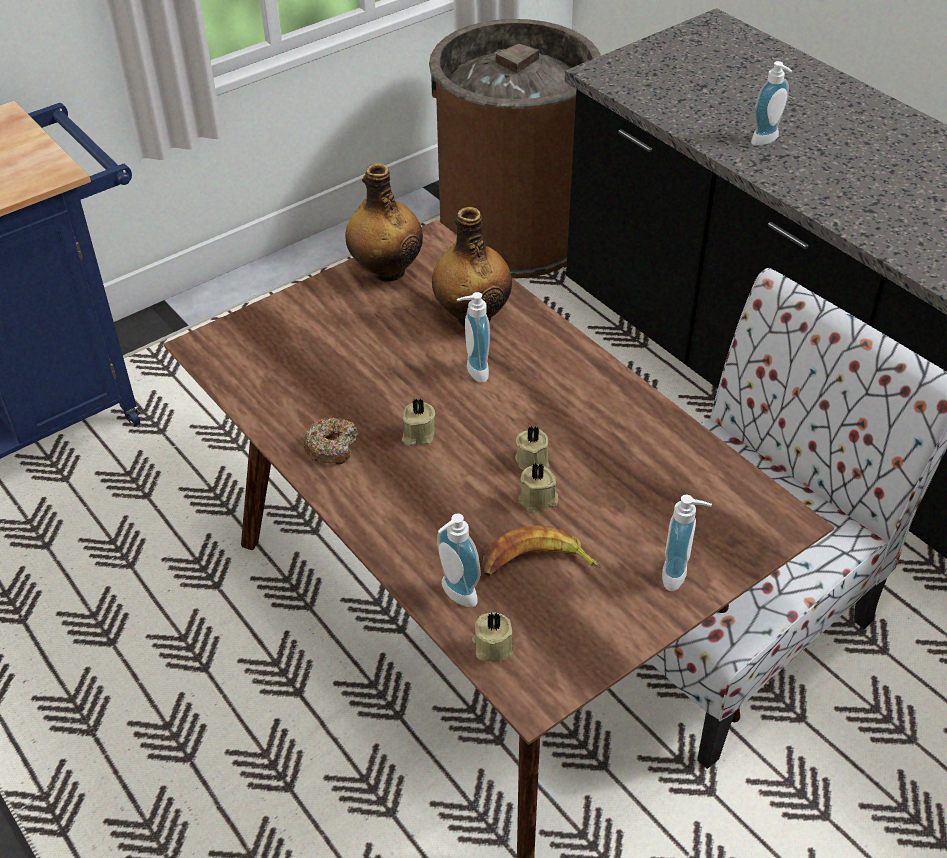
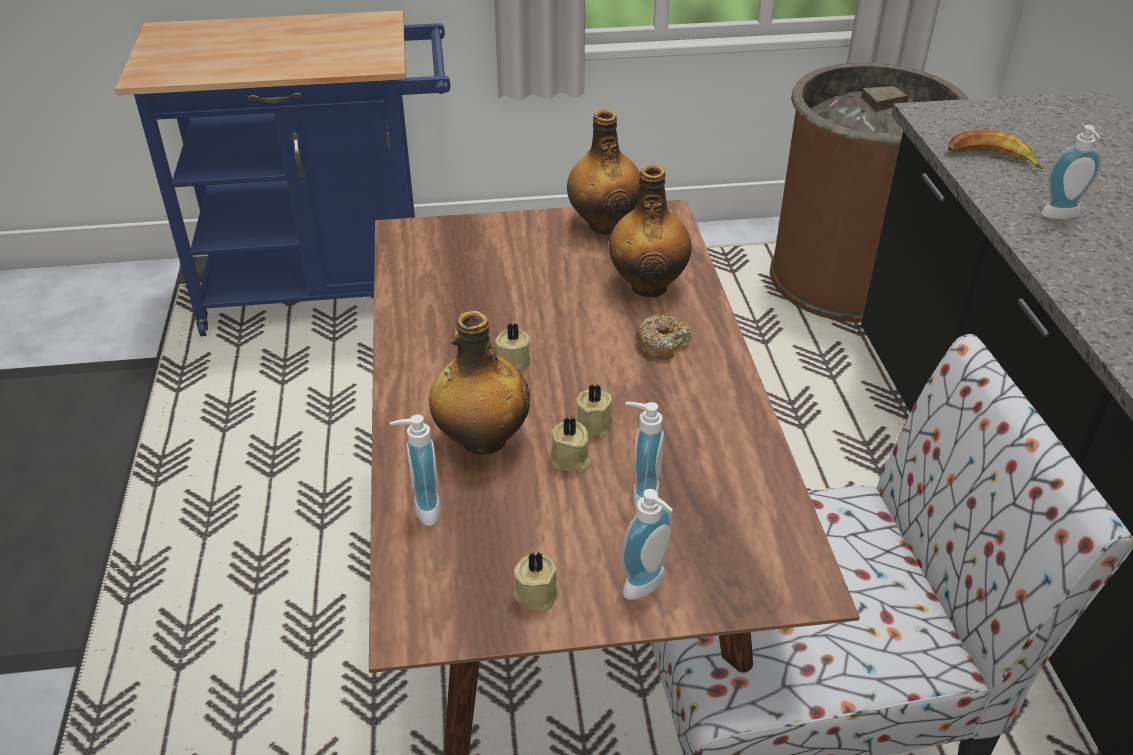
camera: 30 degrees right, 5 degrees down
donut [303,418,358,465] -> donut moved to [636,314,692,360]
soap dispenser [457,292,490,383] -> soap dispenser moved to [625,402,664,510]
beige candle [472,612,513,662] -> beige candle moved to [513,551,559,610]
banana [483,525,601,576] -> banana moved to [948,130,1043,169]
none -> bottle [429,311,530,455]

